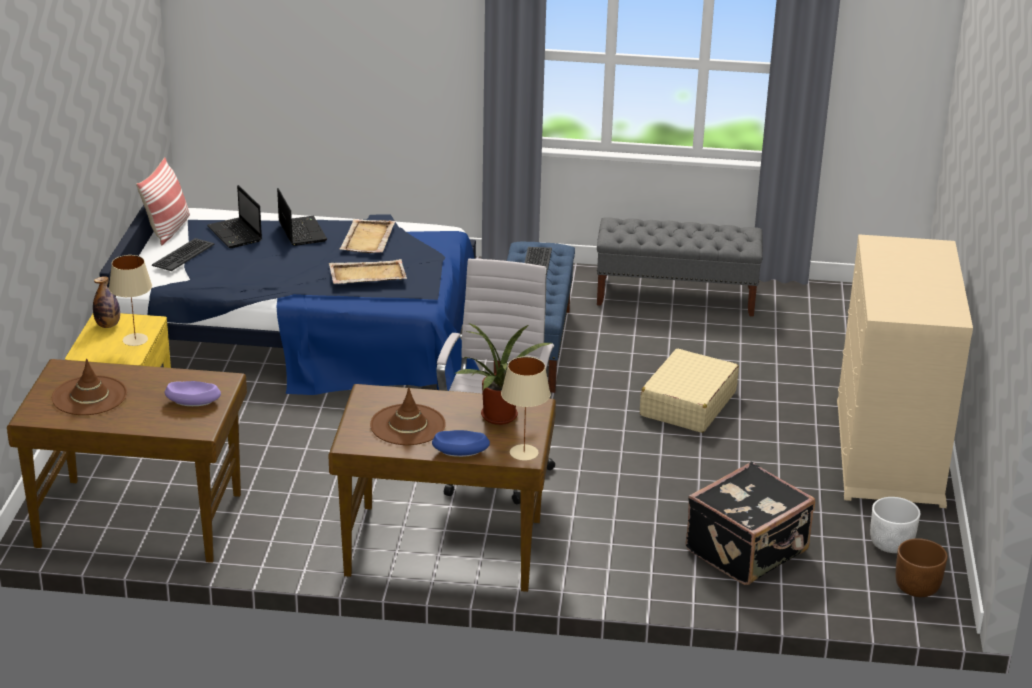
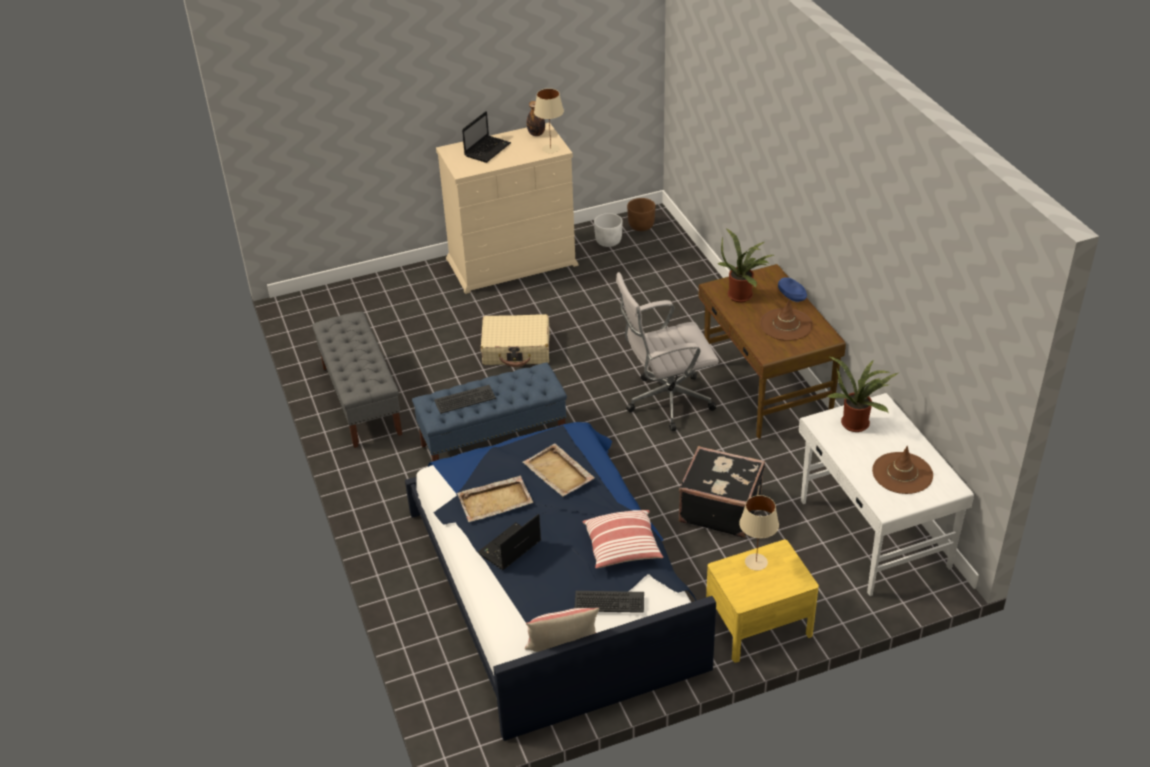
camera: 115 degrees left, 10 degrees up
brown desk [7,359,247,563] -> white desk [799,393,974,596]
bottle [93,276,120,328] -> bottle moved to [527,101,545,136]
purple bowl [165,381,221,406] -> potted plant [827,356,898,432]
laptop [207,185,262,248] -> laptop moved to [462,111,511,163]
beige table lamp [501,356,551,461] -> beige table lamp moved to [534,88,564,153]
black suitcase [686,461,815,585] -> black suitcase moved to [679,446,765,538]
none -> pillow [583,510,663,569]

